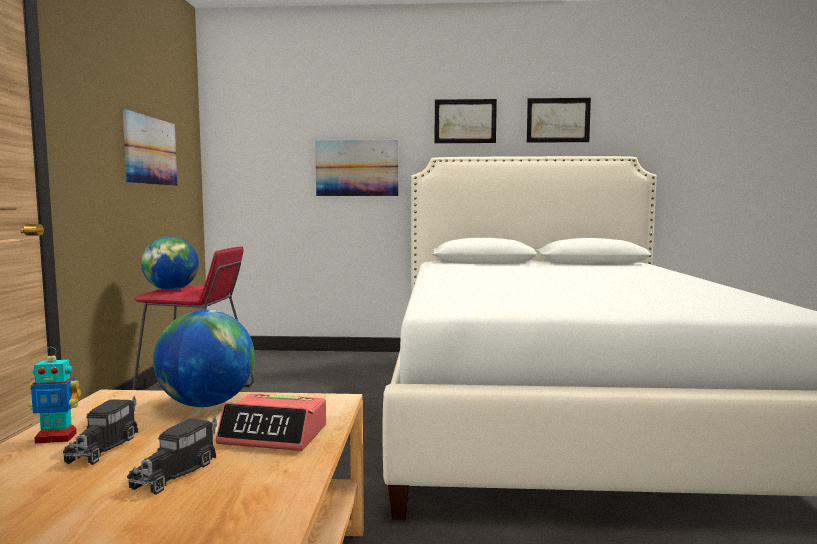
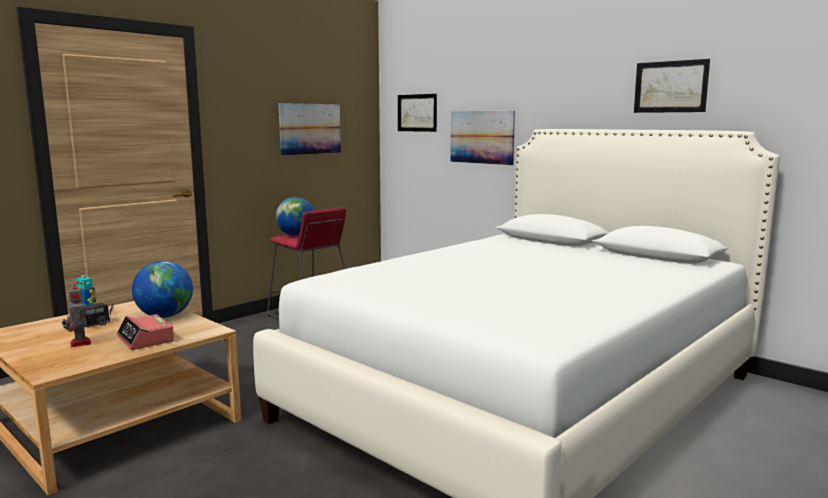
camera: 40 degrees right, 5 degrees up
toy truck [127,416,217,495] -> toy robot [68,285,91,347]
picture [435,99,497,143] -> picture moved to [398,94,437,132]

